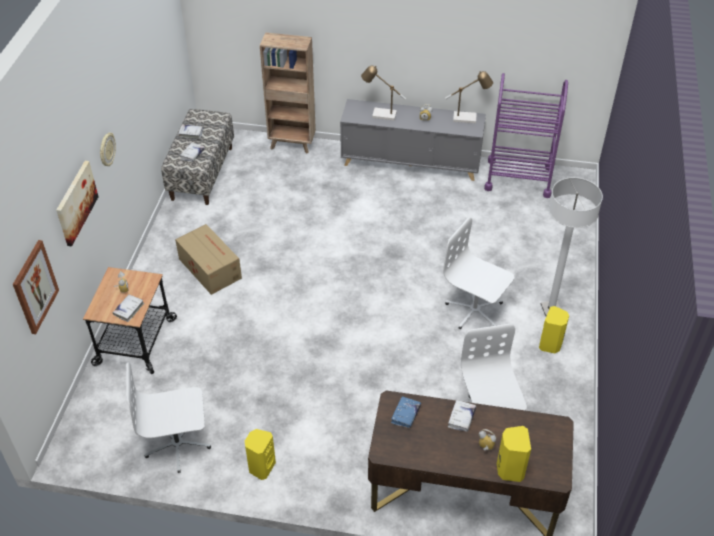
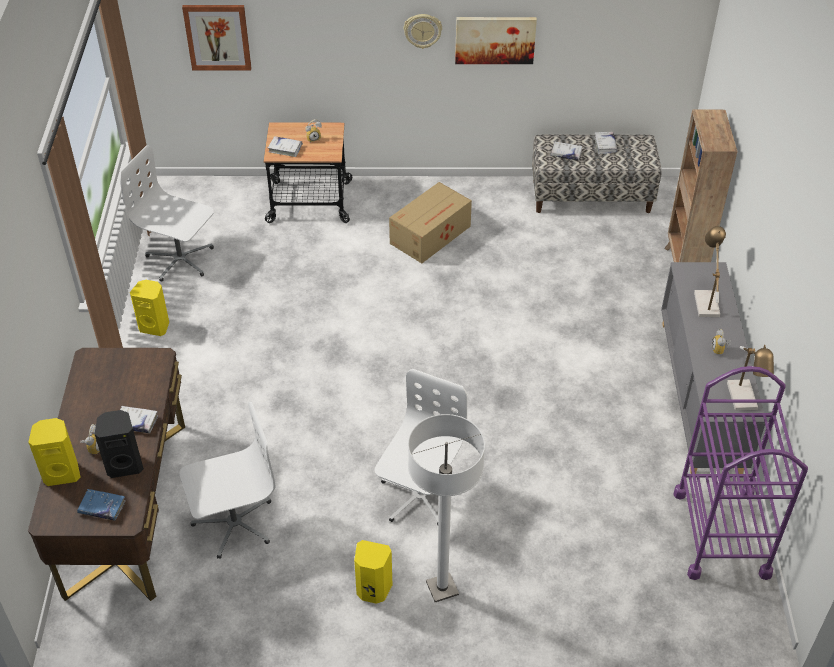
camera: 80 degrees right, 0 degrees up
picture [56,161,99,246] -> picture moved to [455,17,537,64]
white office chair [126,362,211,473] -> white office chair turned 45 degrees counterclockwise [120,145,214,282]
blue book [391,396,421,428] -> blue book moved to [77,489,126,521]
none -> black speaker [95,410,144,478]

